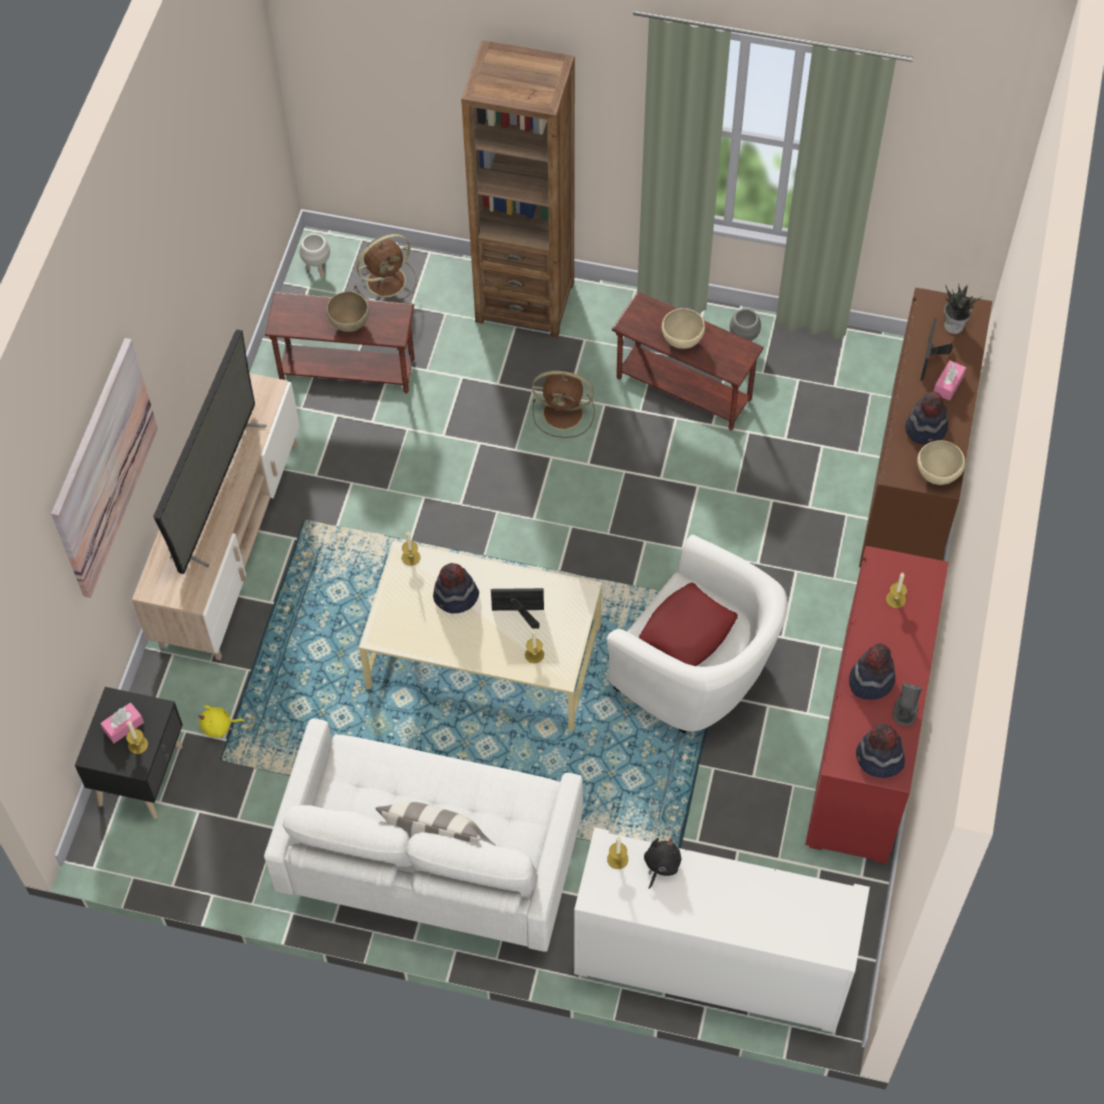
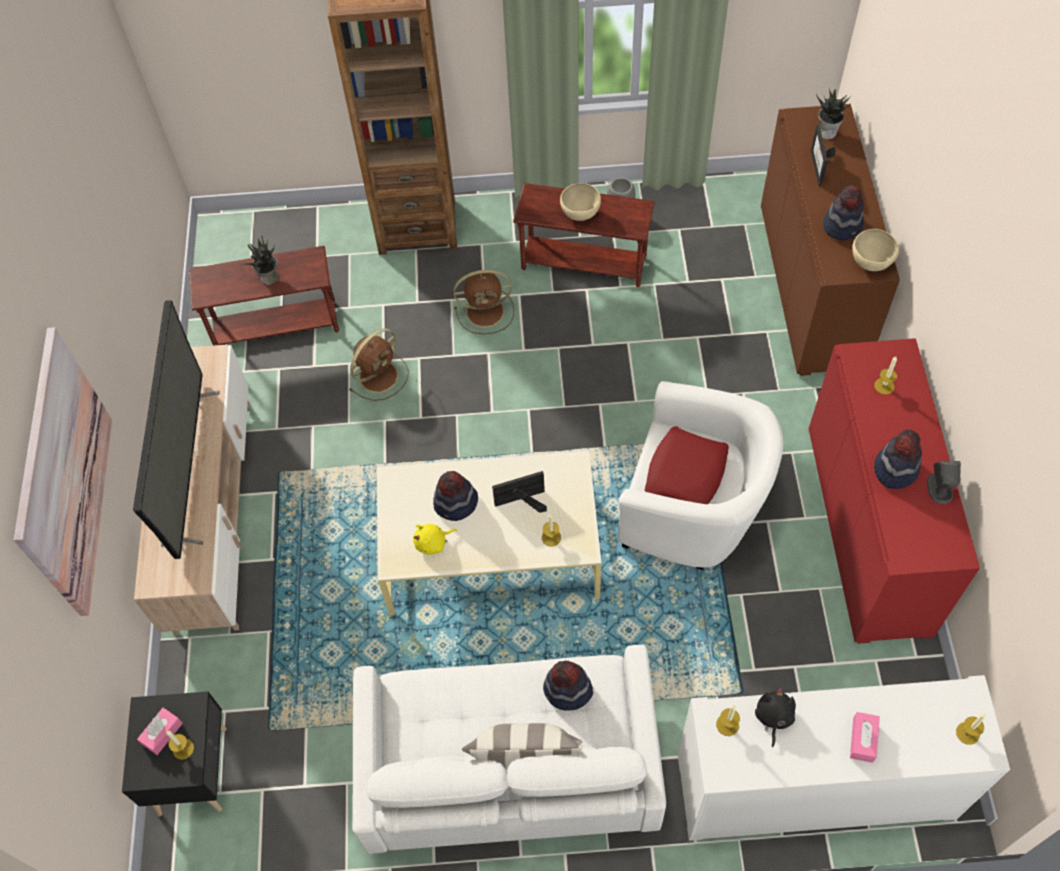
camera: 15 degrees left, 0 degrees up
yellow plush toy [198,705,245,737] -> yellow plush toy moved to [413,524,457,555]
white planter [299,234,330,277] -> none
brown bowl [326,291,369,332] -> potted plant [243,236,279,285]
brown fan [354,234,417,302] -> brown fan moved to [349,328,409,401]
candle [402,531,421,566] -> candle moved to [956,713,986,745]
hat [856,724,905,778] -> hat moved to [543,661,593,711]
pink tissue box [934,360,966,401] -> pink tissue box moved to [850,712,880,763]

